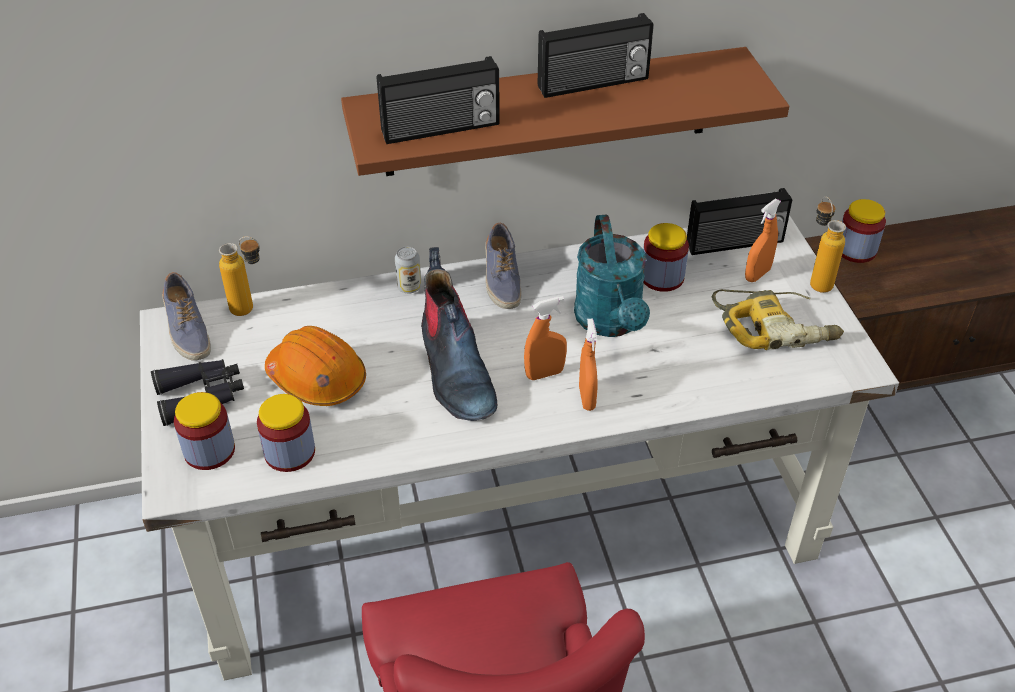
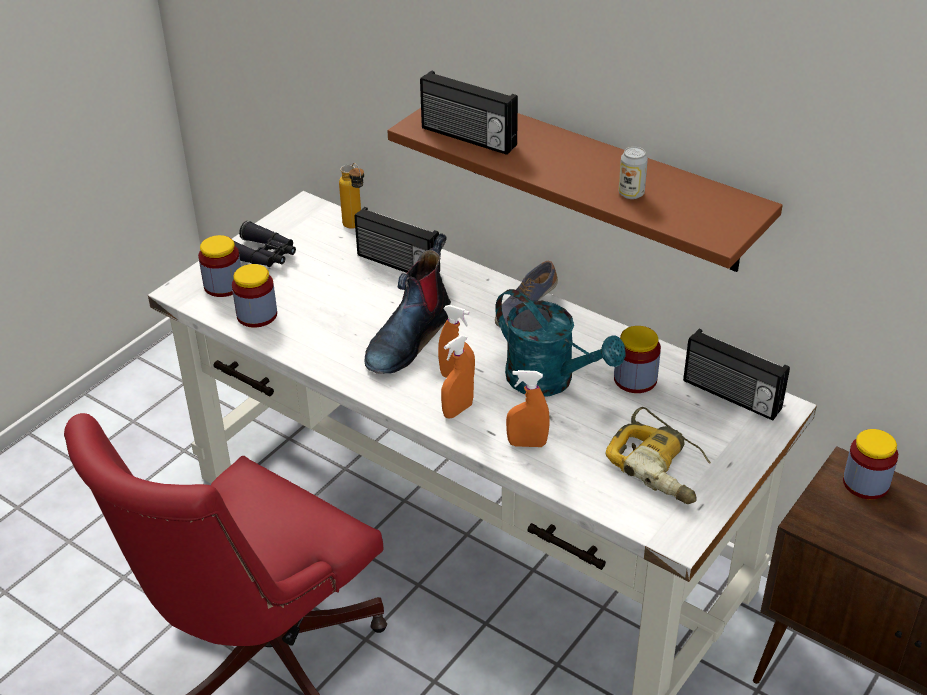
camera: 50 degrees right, 5 degrees down
shoe [162,272,211,361] -> none
orange hard hat [265,326,366,406] -> none
can [395,246,421,294] -> can moved to [619,147,648,199]
radio [538,13,654,98] -> radio moved to [354,207,440,273]
turquoise watering can [574,214,650,337] -> turquoise watering can turned 90 degrees counterclockwise [495,289,626,397]
orange spray bottle [745,199,781,282] -> orange spray bottle moved to [506,370,550,447]
bottle [810,196,846,293] -> none

